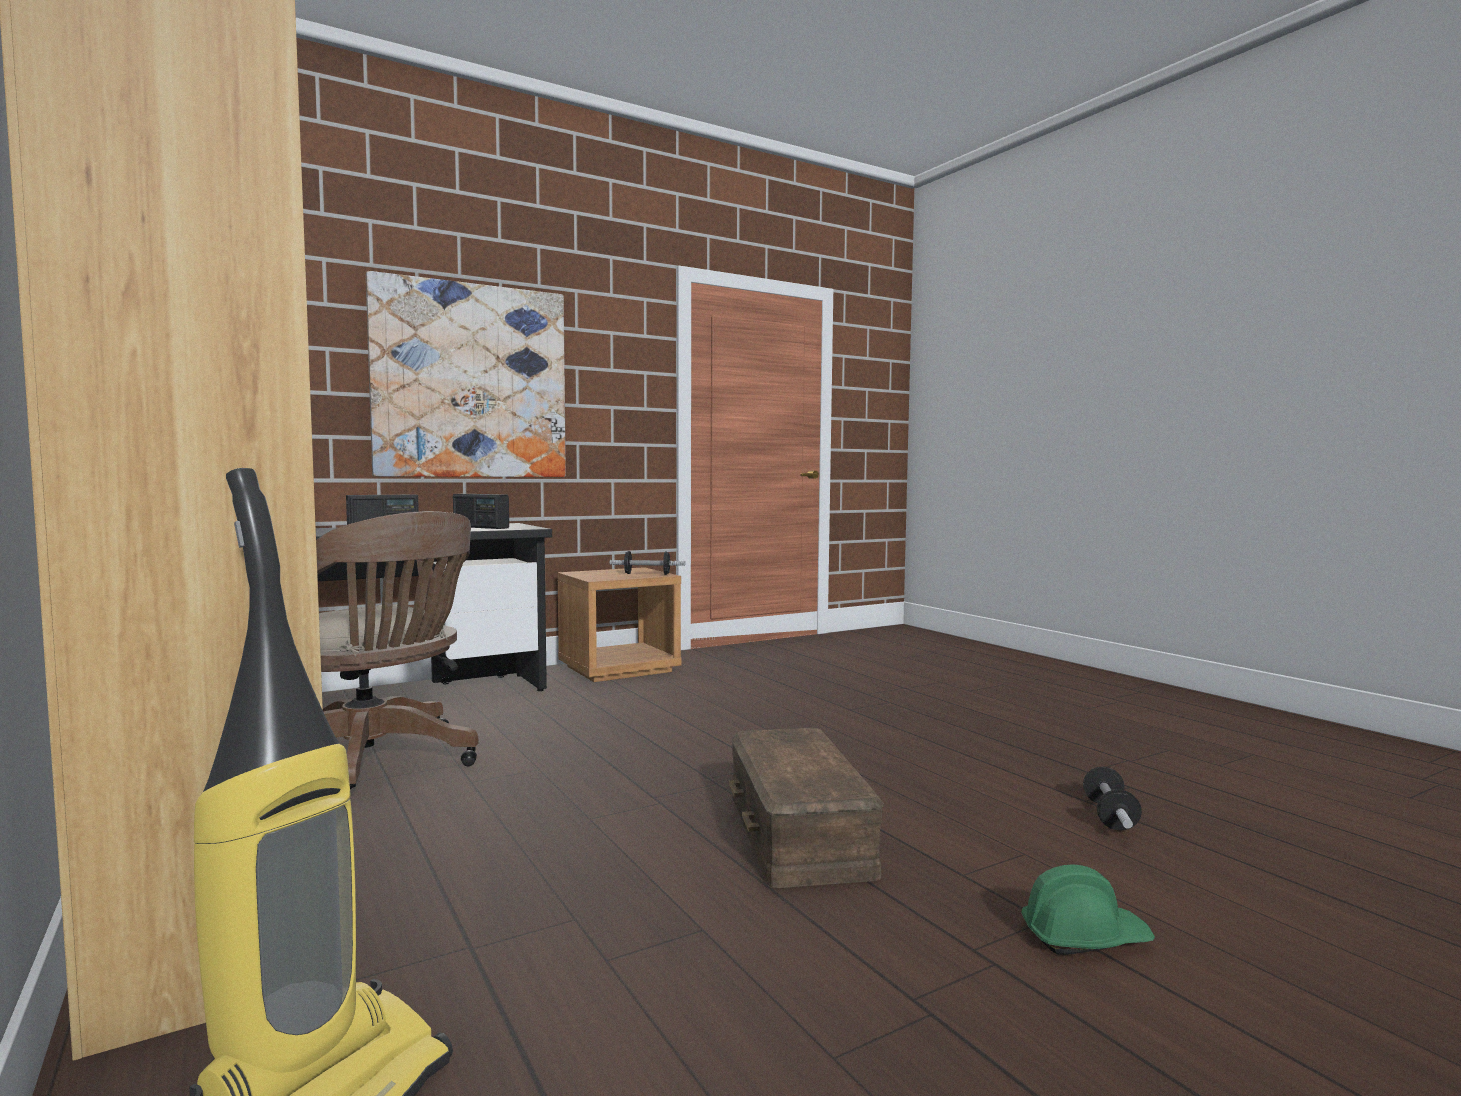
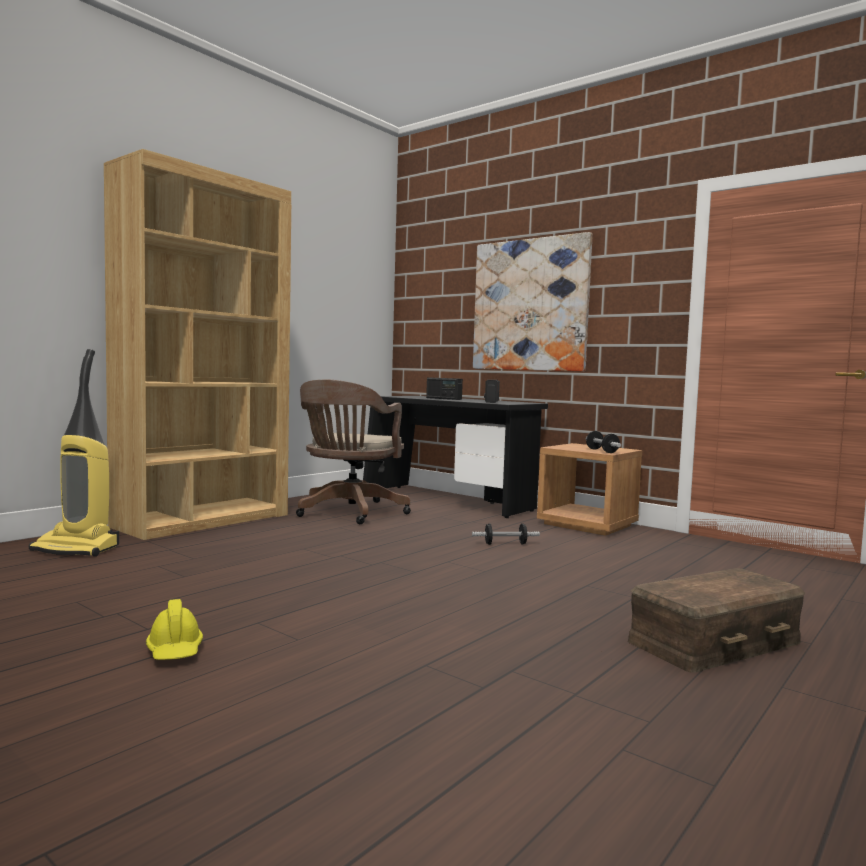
camera: 70 degrees right, 0 degrees up
brown storage box [729,728,884,888] -> brown storage box moved to [628,568,805,673]
green hard hat [1021,864,1155,955] -> yellow hard hat [146,599,203,660]
dumbbell [1083,767,1142,831] -> dumbbell moved to [472,523,540,545]

